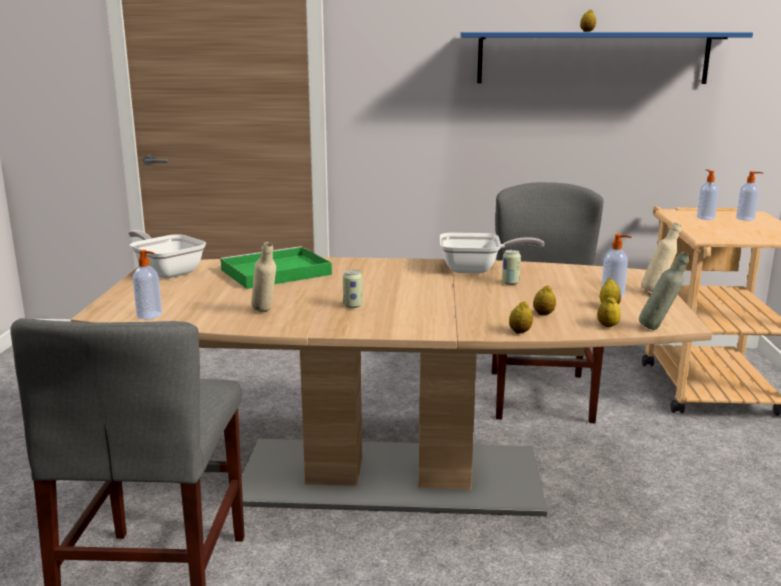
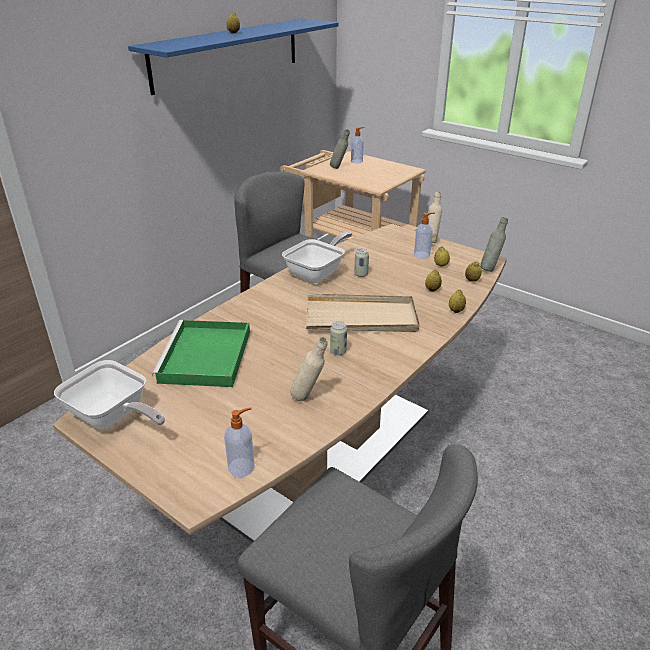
camera: 55 degrees left, 15 degrees up
frying pan [128,230,206,278] -> frying pan turned 135 degrees counterclockwise [54,360,165,429]
soap dispenser [697,170,719,220] -> grey bottle [330,129,350,169]
none -> beige tray [306,293,420,332]

